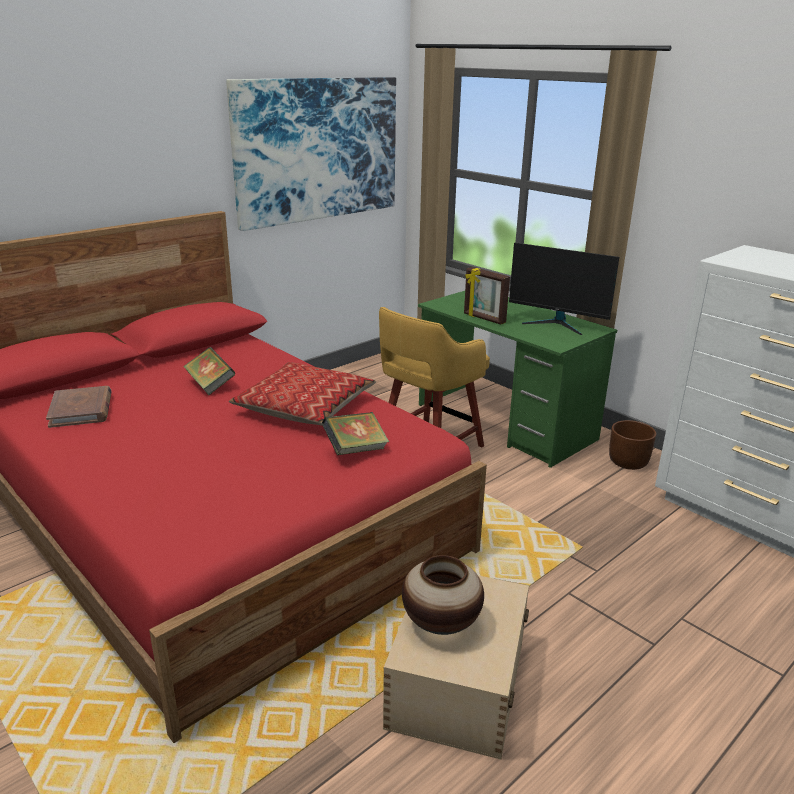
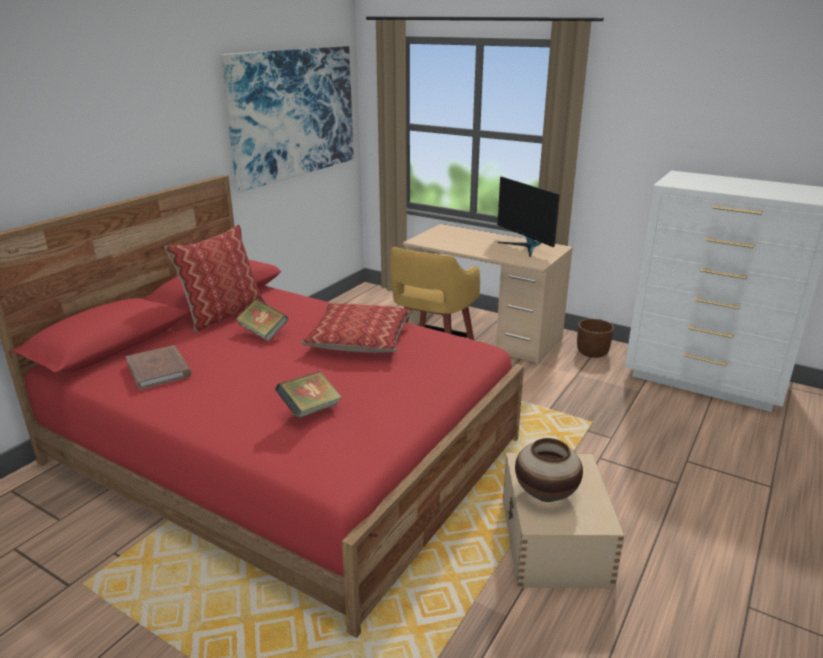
camera: 15 degrees left, 0 degrees up
book [322,412,389,455] -> book moved to [275,371,342,419]
green desk [418,291,617,468] -> beige desk [403,224,573,365]
picture frame [464,267,510,325] -> none
monitor [509,243,619,335] -> monitor turned 45 degrees clockwise [497,177,560,257]
none -> pillow [164,224,265,333]

